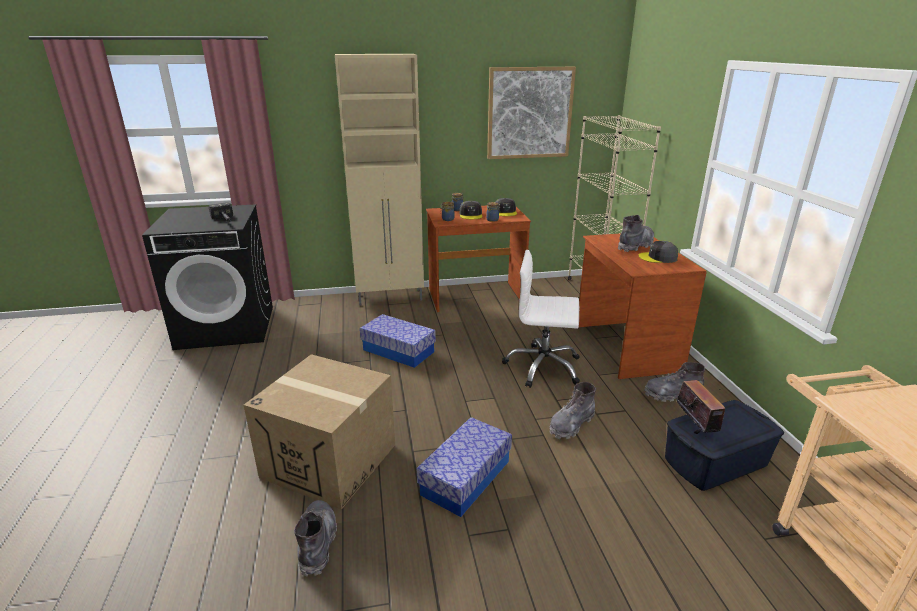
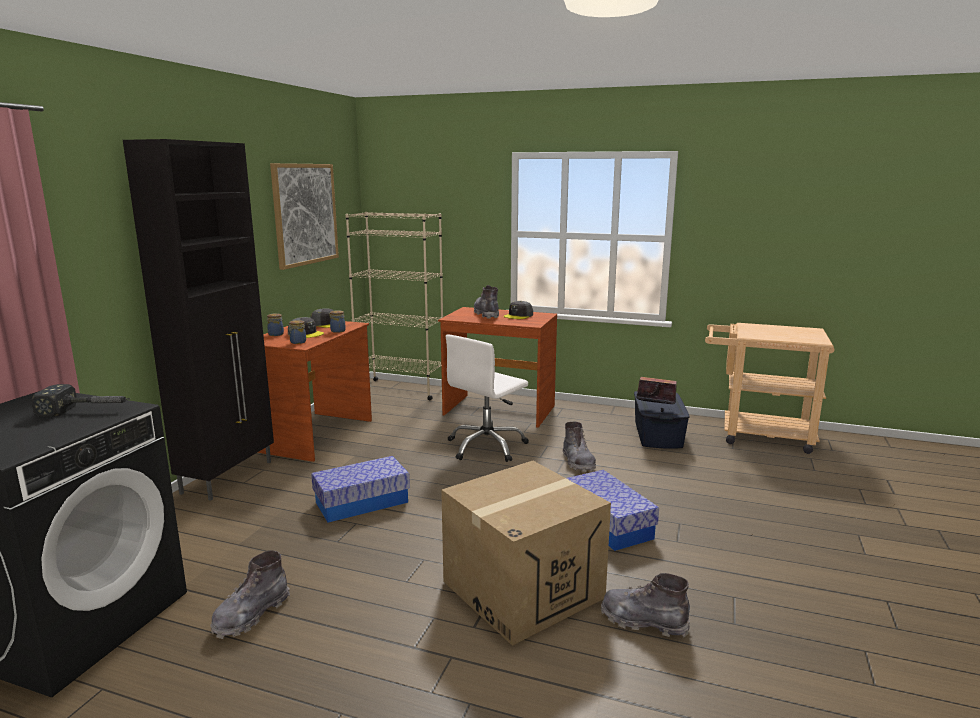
camera: 60 degrees left, 10 degrees down
beige cabinet [335,54,424,305] -> black cabinet [123,139,274,501]
grey boot [644,362,705,402] -> grey boot moved to [210,550,290,639]

